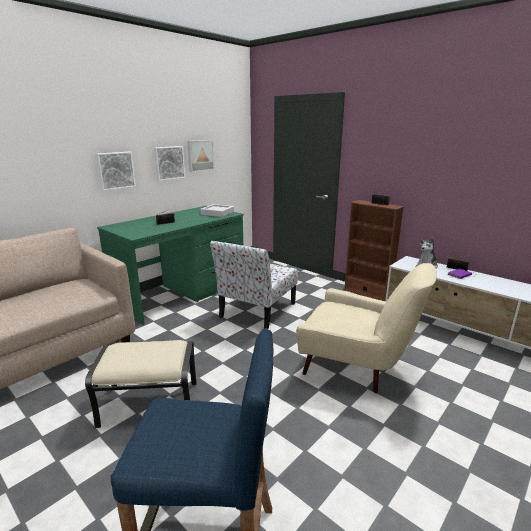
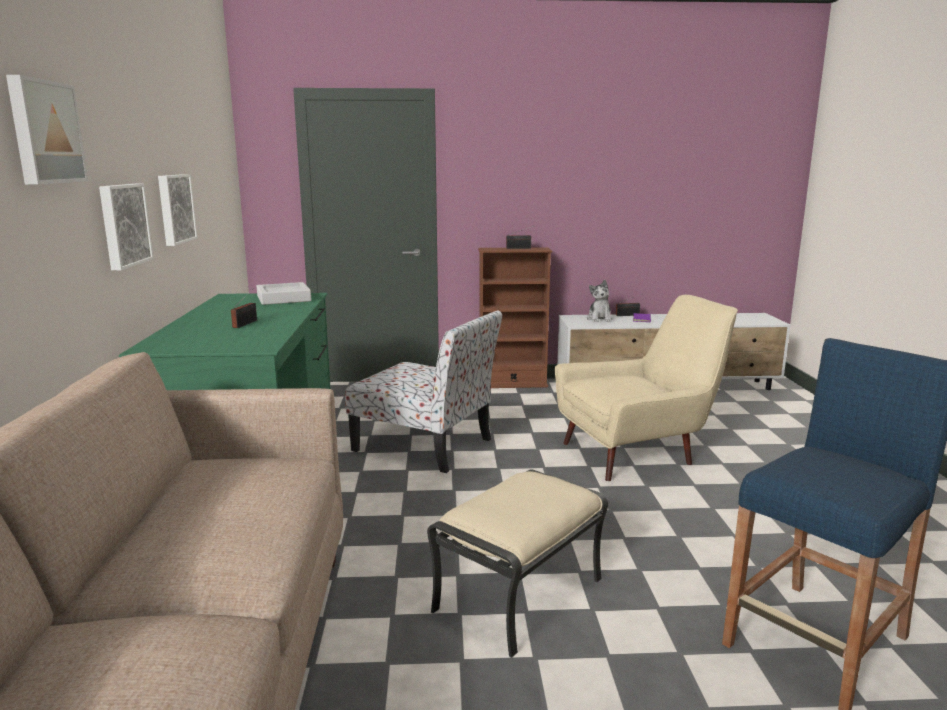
camera: 45 degrees left, 5 degrees down
picture [187,140,215,172] -> picture moved to [6,75,88,185]
chair [210,241,298,329] -> chair turned 45 degrees counterclockwise [345,311,502,473]

